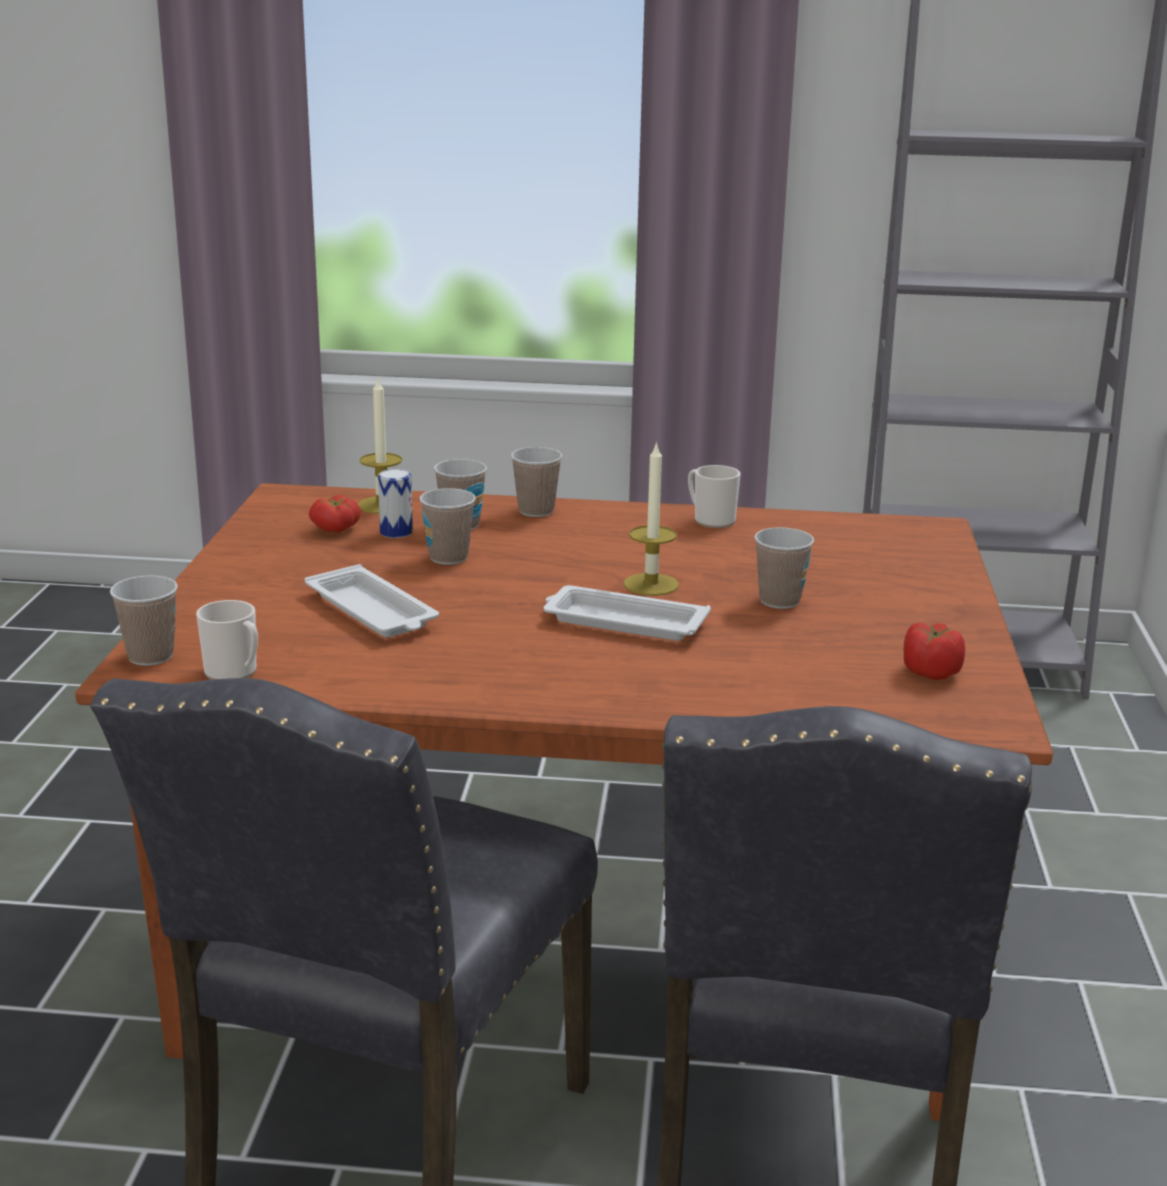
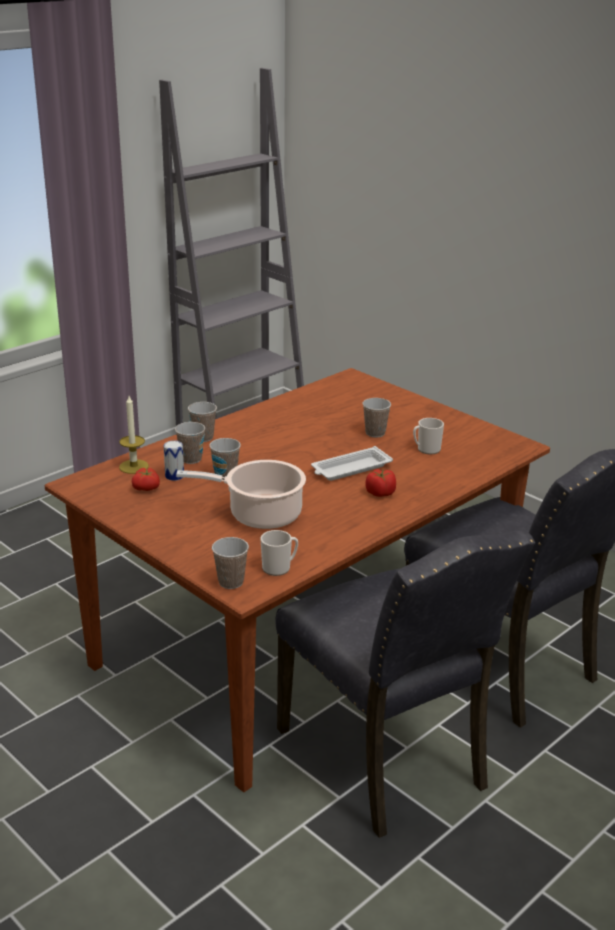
camera: 50 degrees left, 5 degrees up
white tray [305,564,439,637] -> cooking pot [176,460,306,529]
candle [624,441,679,596] -> none
mug [688,465,741,528] -> mug moved to [413,418,444,454]
tomato [904,622,965,680] -> tomato moved to [365,469,396,497]

